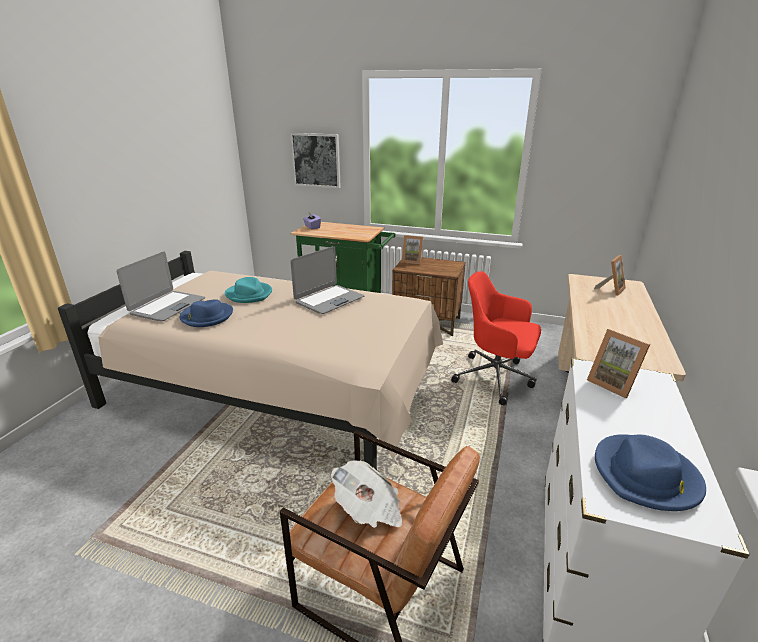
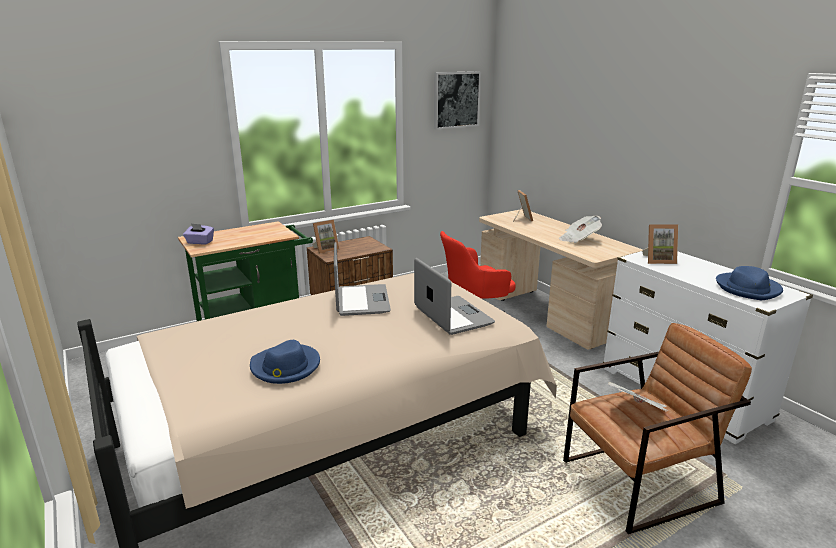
camera: 50 degrees left, 5 degrees down
laptop [116,252,205,321] -> laptop moved to [414,258,495,335]
turquoise hat [225,277,272,303] -> none
picture [290,133,341,188] -> picture moved to [434,71,481,130]
none -> newspaper [559,216,602,243]

